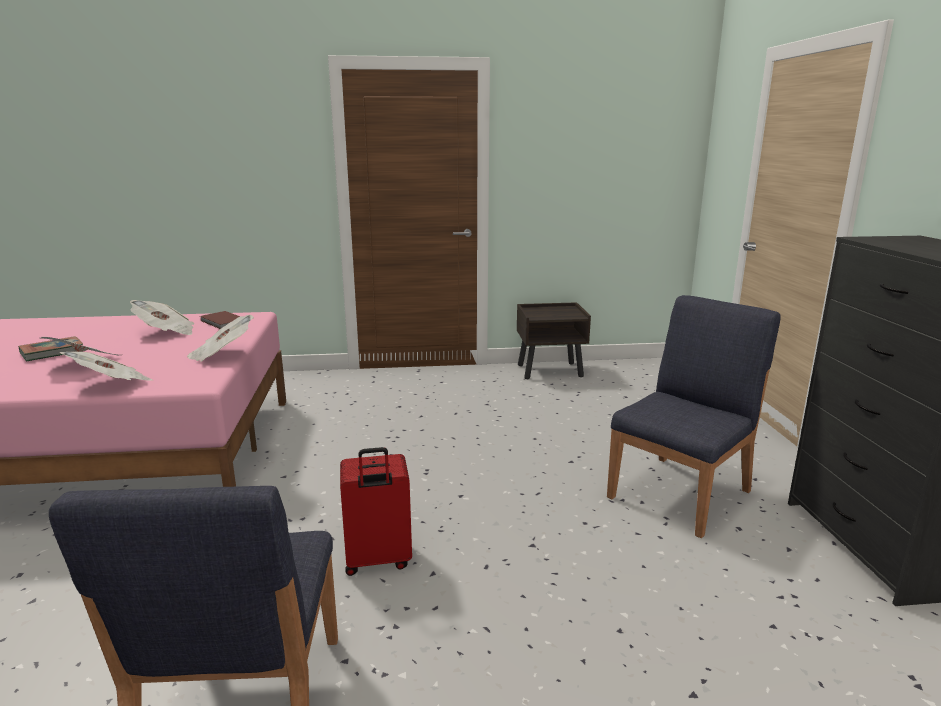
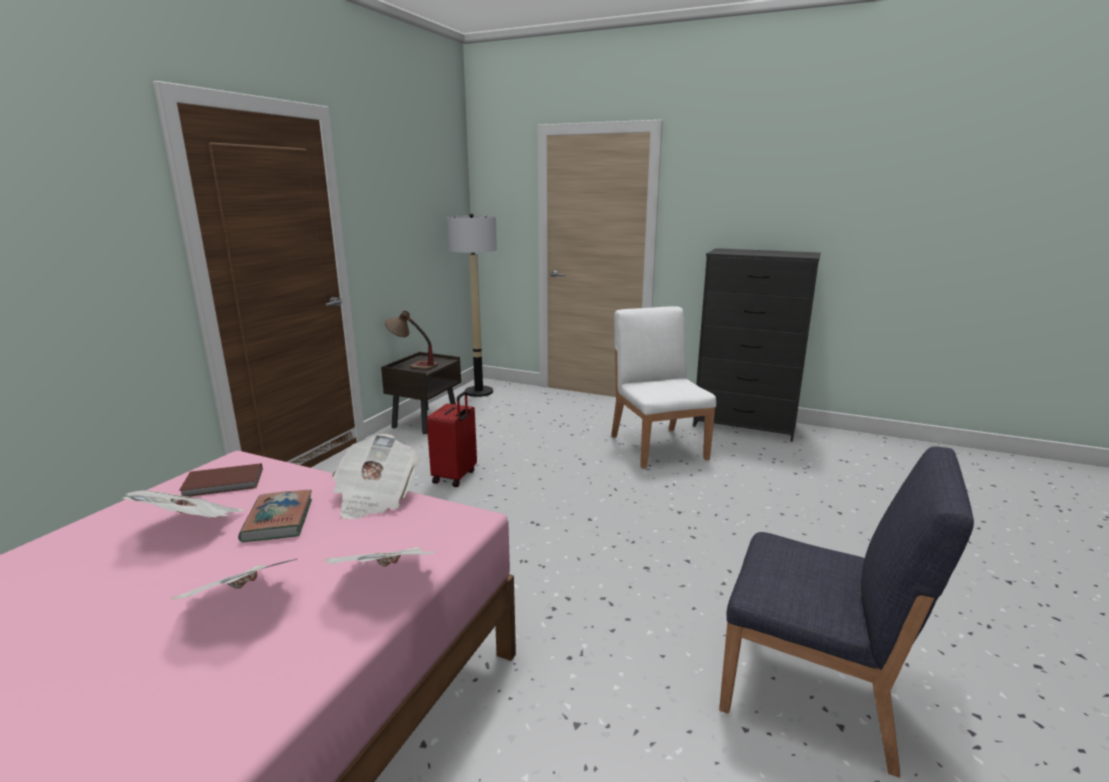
camera: 60 degrees left, 0 degrees up
book [18,336,83,362] -> book moved to [238,490,312,542]
red suitcase [340,447,412,576] -> red suitcase moved to [427,391,477,487]
blue chair [607,295,781,538] -> white chair [611,306,716,469]
none -> table lamp [385,311,438,370]
none -> floor lamp [447,213,497,397]

